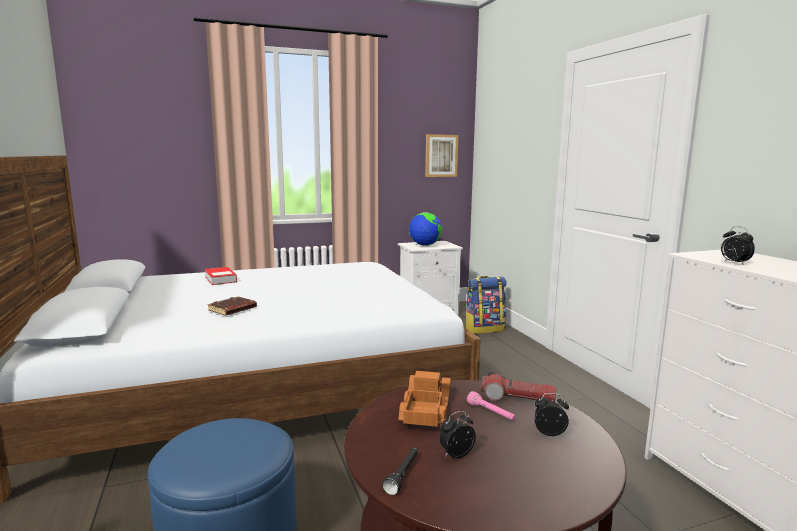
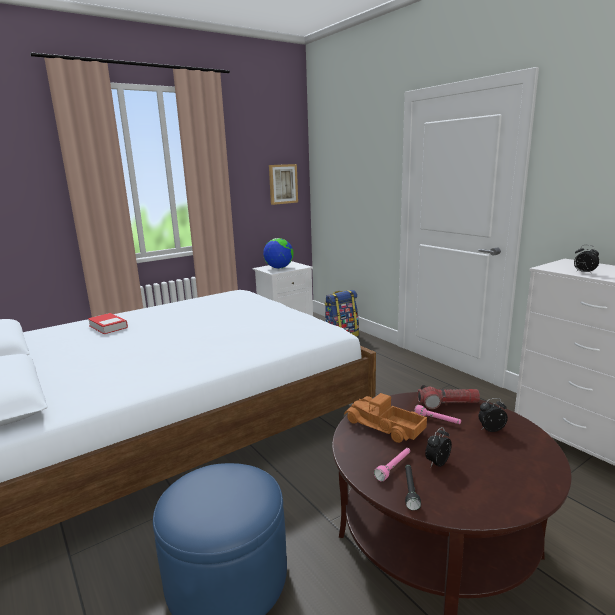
camera: 15 degrees left, 5 degrees up
brown book [207,296,257,316] -> none
toy truck [398,371,451,427] -> toy truck turned 45 degrees counterclockwise [344,393,427,443]
none -> pink flashlight [374,448,410,481]

